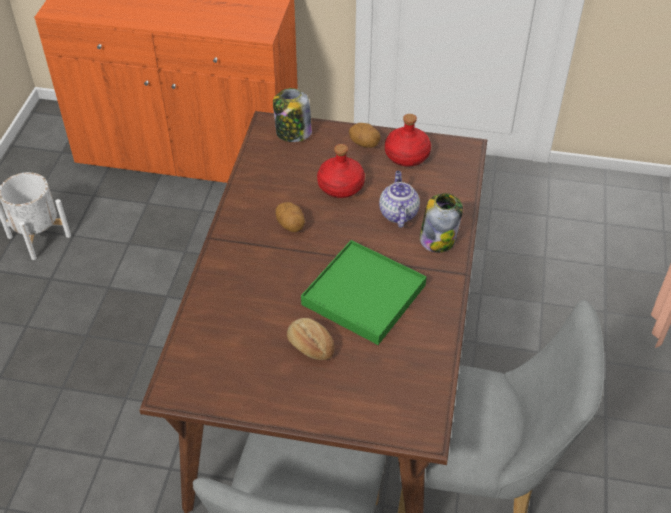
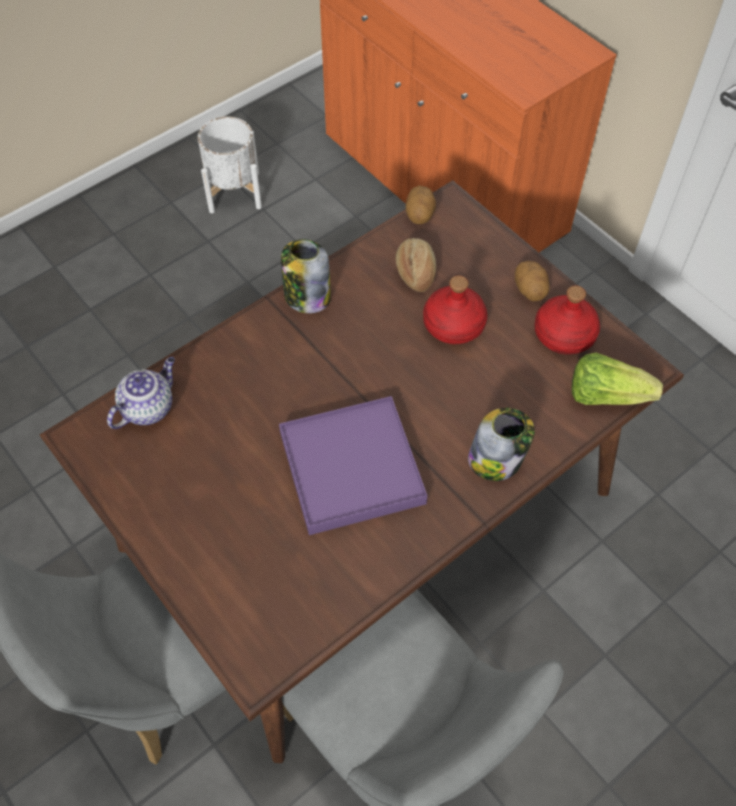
camera: 40 degrees right, 10 degrees up
jar [273,88,312,142] -> jar moved to [281,239,331,313]
potato [275,202,305,232] -> potato moved to [406,186,436,224]
bread [287,318,334,360] -> bread moved to [396,238,436,292]
green tray [301,240,427,345] -> purple tray [279,396,427,535]
teapot [379,171,420,228] -> teapot moved to [107,357,175,429]
none -> lettuce [572,353,663,405]

